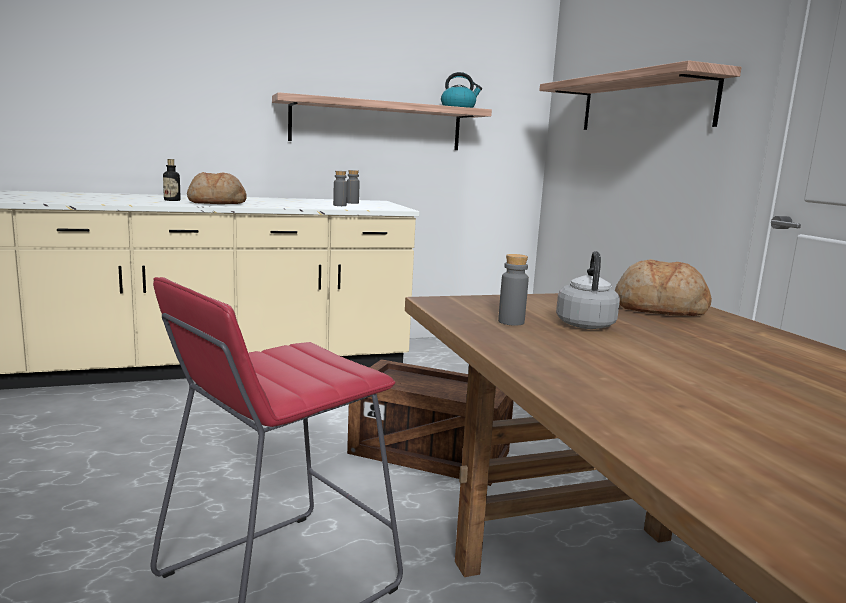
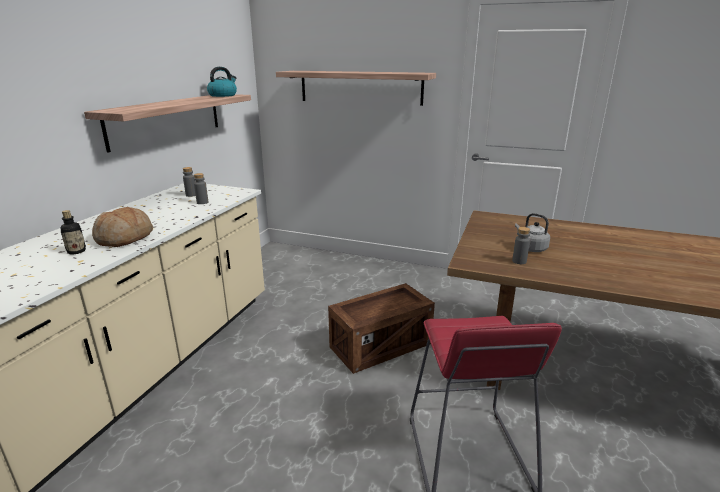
camera: 50 degrees left, 10 degrees up
bread [615,259,712,316] -> none

